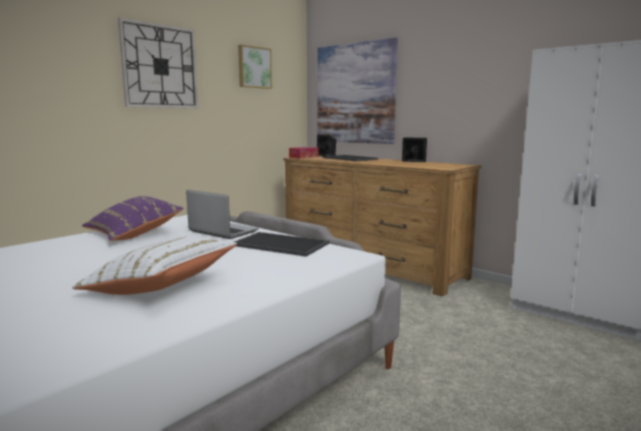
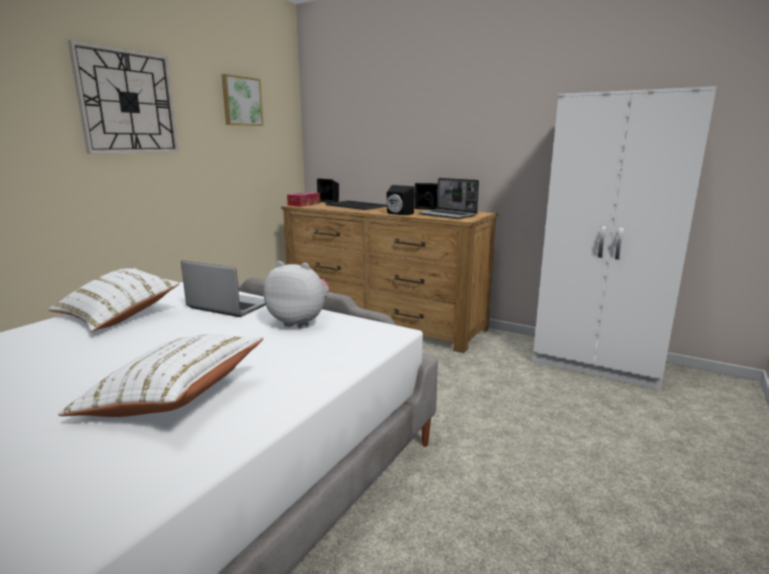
camera: 10 degrees left, 5 degrees up
purple pillow [82,196,184,241] -> white pillow [48,268,180,332]
tray [234,232,329,257] -> plush toy [264,261,329,328]
picture [317,37,398,144] -> none
none -> black speaker [387,185,414,215]
none -> laptop [418,178,479,219]

